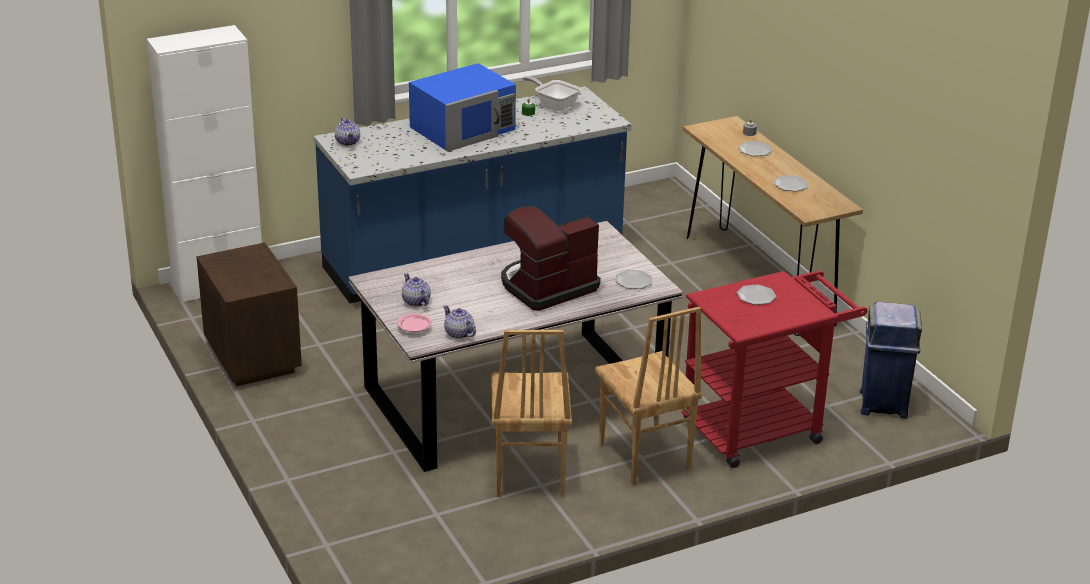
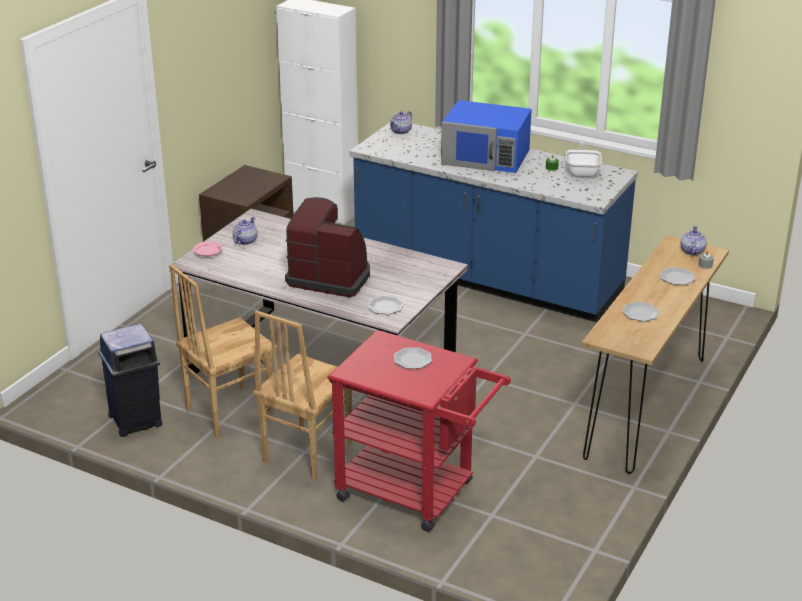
camera: 55 degrees right, 0 degrees up
teapot [443,305,476,339] -> teapot moved to [680,226,707,255]
blue trash can [860,302,922,419] -> blue trash can moved to [98,324,162,437]

